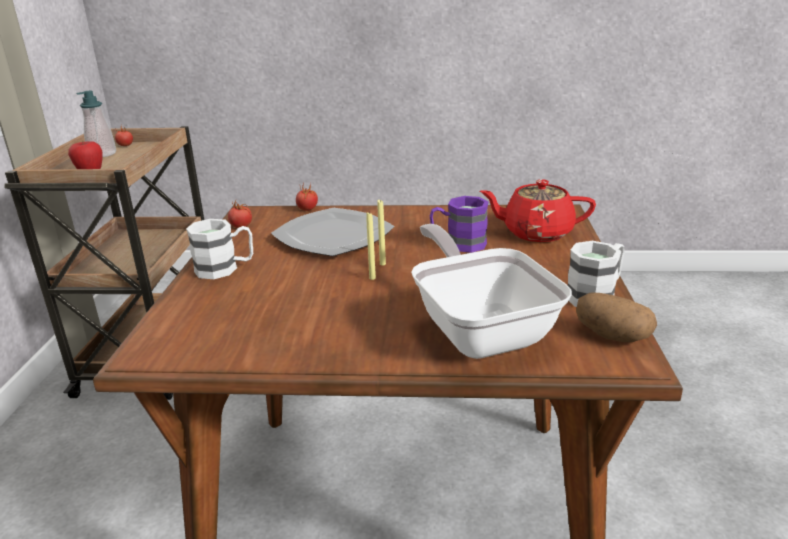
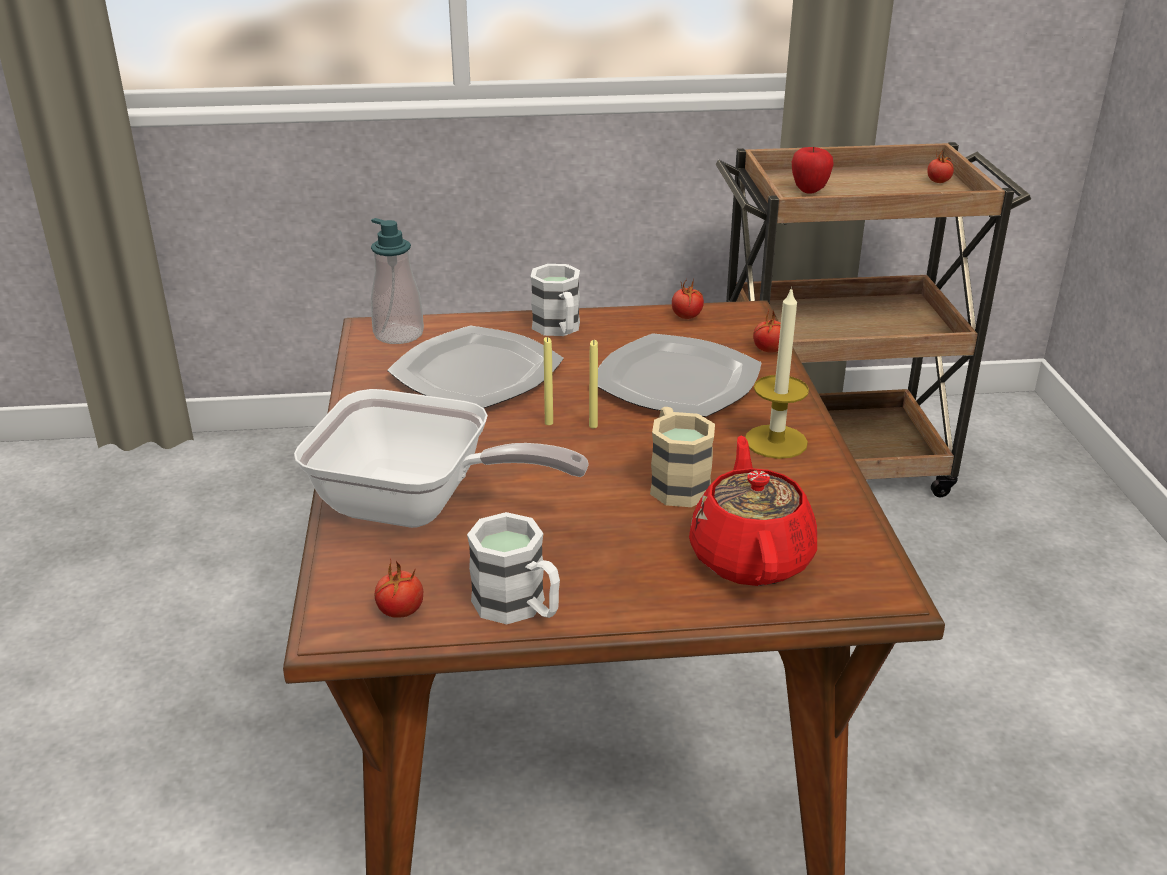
camera: 80 degrees right, 5 degrees up
soap dispenser [76,91,116,157] -> soap dispenser moved to [371,218,424,344]
frying pan [411,224,572,359] -> frying pan turned 45 degrees clockwise [294,389,589,528]
purple mug [430,196,489,253] -> beige mug [650,407,715,507]
potato [576,292,657,342] -> tomato [374,558,423,618]
none -> plate [387,326,564,408]
none -> candle [745,286,809,459]

